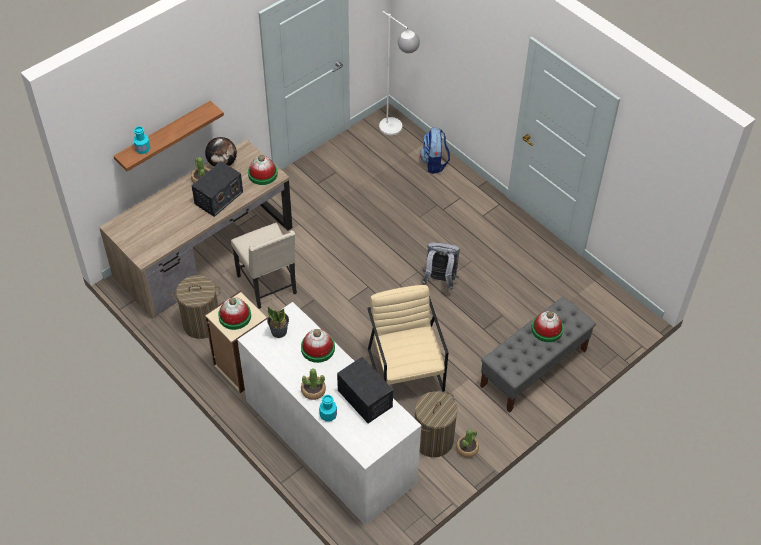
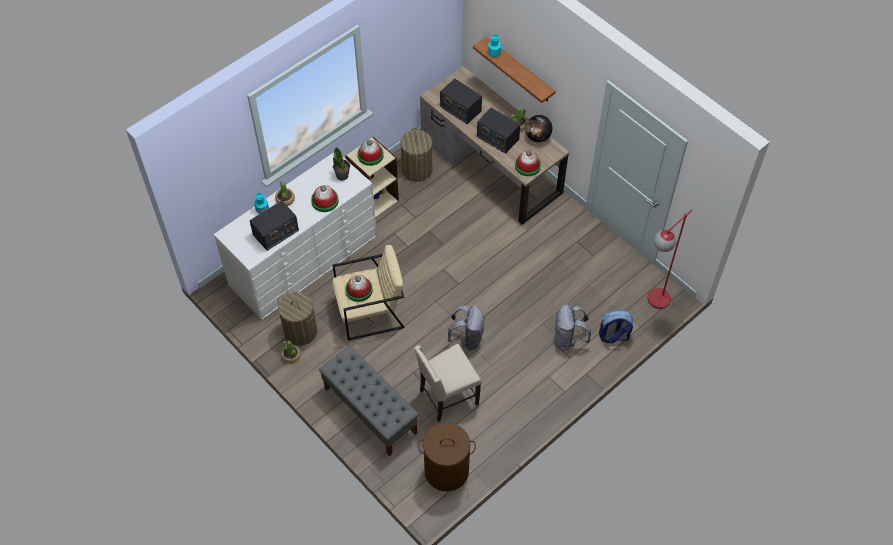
camera: 90 degrees right, 5 degrees up
beige chair [231,223,297,309] -> beige chair moved to [414,344,481,422]
white floor lamp [379,11,420,135] -> red floor lamp [647,210,692,309]
hat [531,311,564,342] -> hat moved to [345,275,373,302]
none -> brown laundry basket [417,423,476,492]
none -> radio [440,79,482,124]
none -> grey backpack [554,304,591,350]

